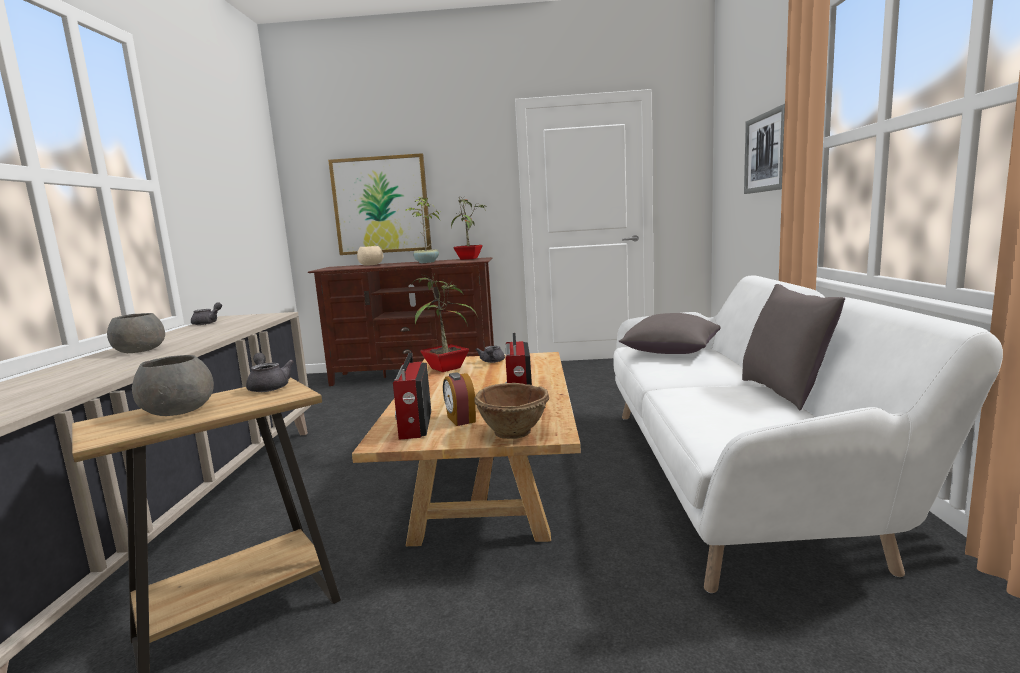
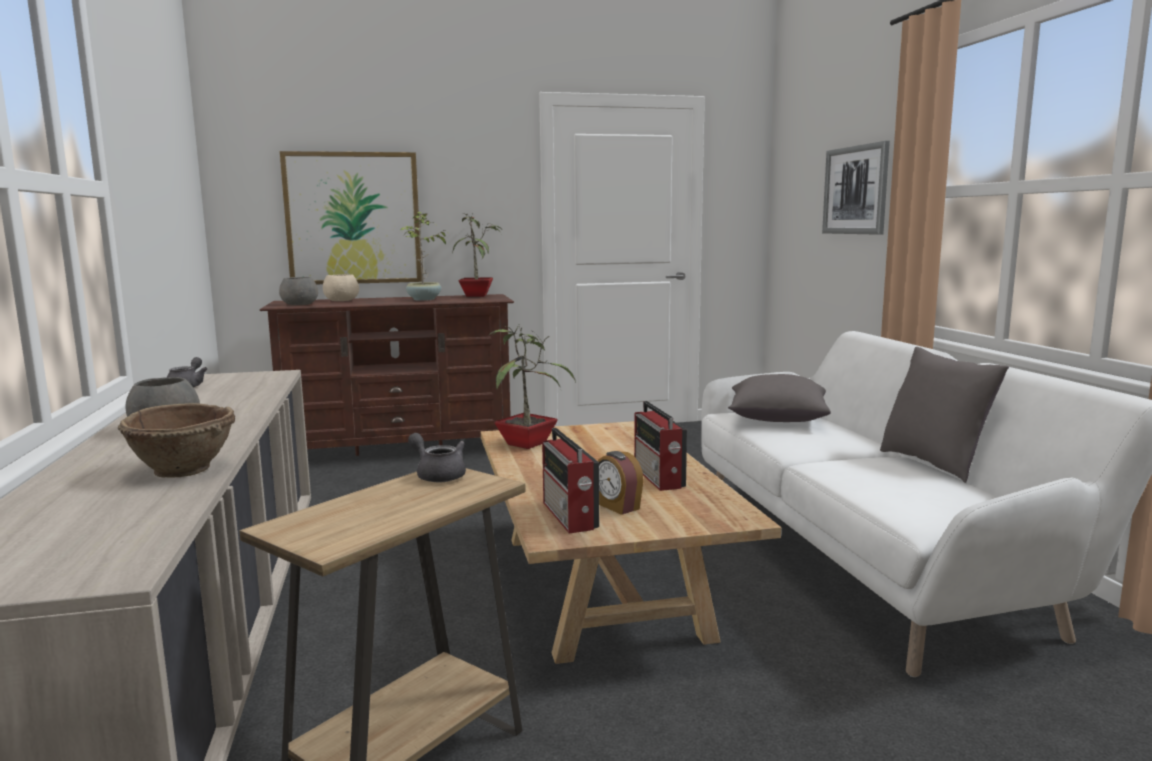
camera: 15 degrees left, 0 degrees up
grey bowl [132,355,214,416] -> grey bowl moved to [279,277,318,305]
brown bowl [474,383,549,439] -> brown bowl moved to [118,403,235,478]
grey teapot [476,346,505,363] -> none

